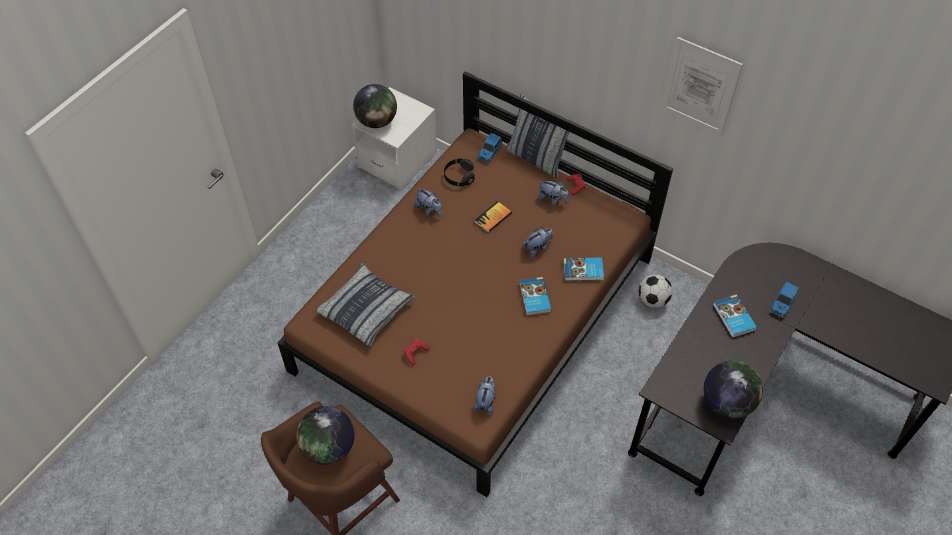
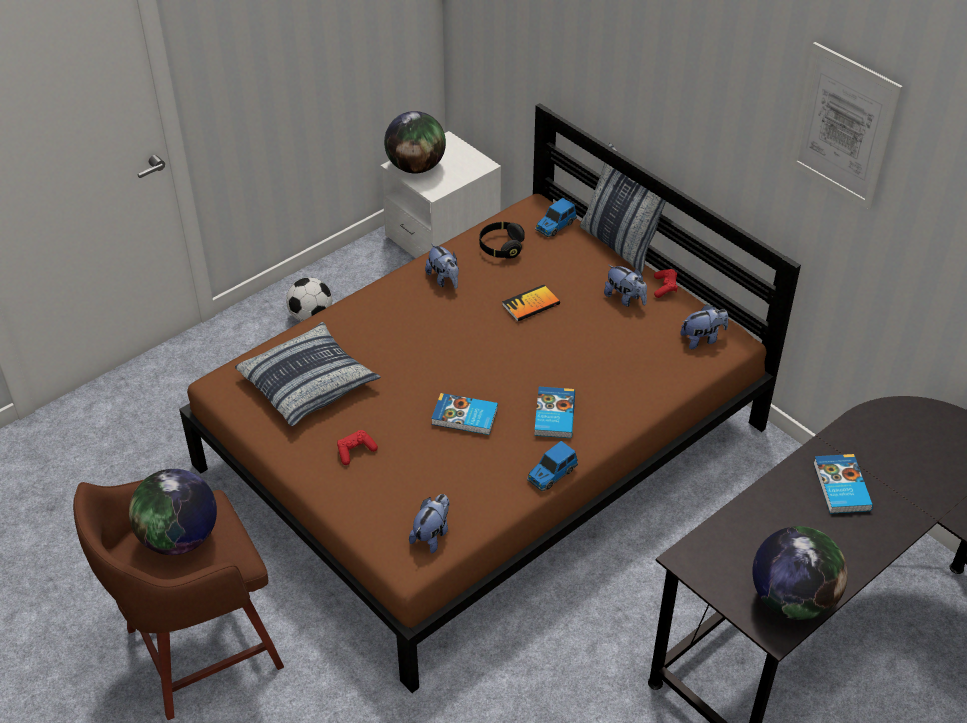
camera: 15 degrees right, 10 degrees down
plush toy [523,227,553,258] -> plush toy moved to [680,305,728,349]
book [563,258,604,281] -> book moved to [431,393,498,435]
football [639,274,673,308] -> football moved to [286,277,332,322]
toy car [770,282,798,318] -> toy car moved to [527,441,578,491]

